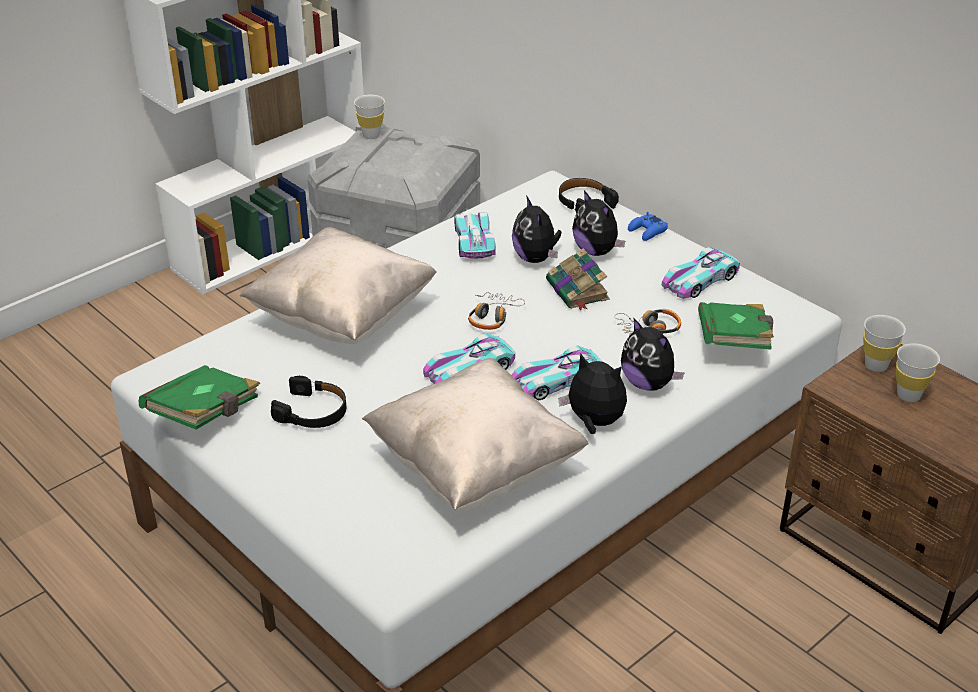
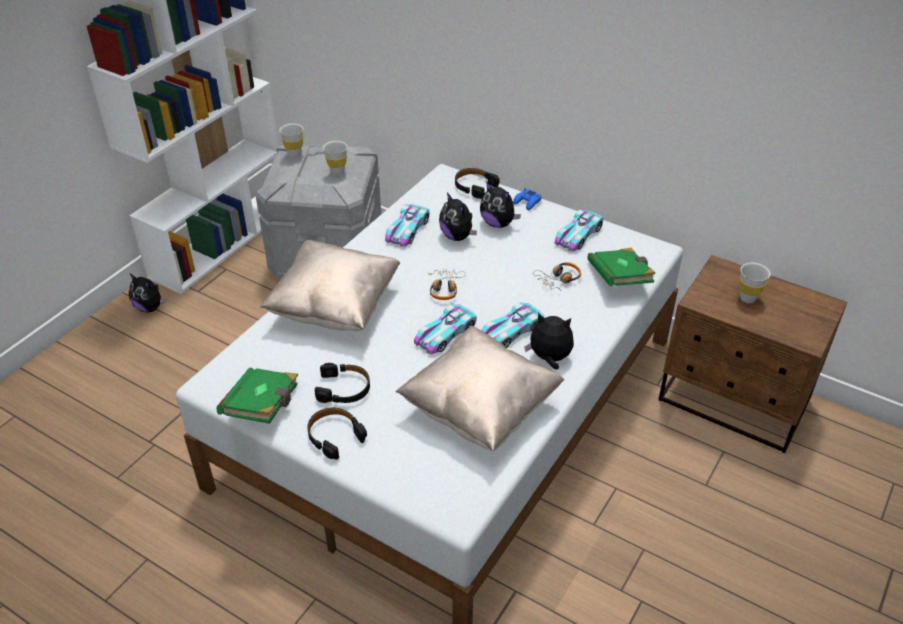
camera: 15 degrees left, 5 degrees up
toy car [454,212,496,259] -> toy car turned 135 degrees counterclockwise [385,204,429,247]
book [546,248,609,310] -> none
plush toy [621,317,684,391] -> plush toy moved to [129,274,167,313]
white cup [863,315,906,372] -> white cup moved to [323,141,347,176]
none -> black headphones [307,407,367,460]

